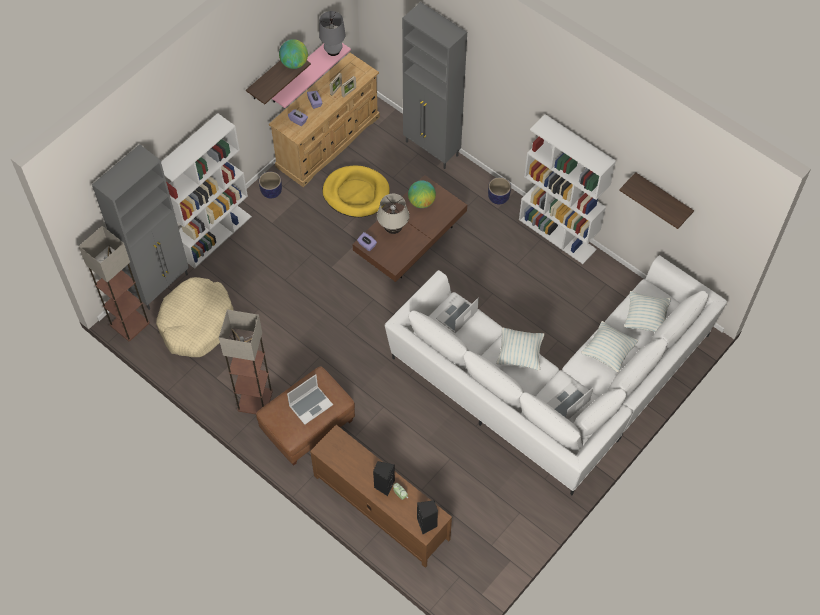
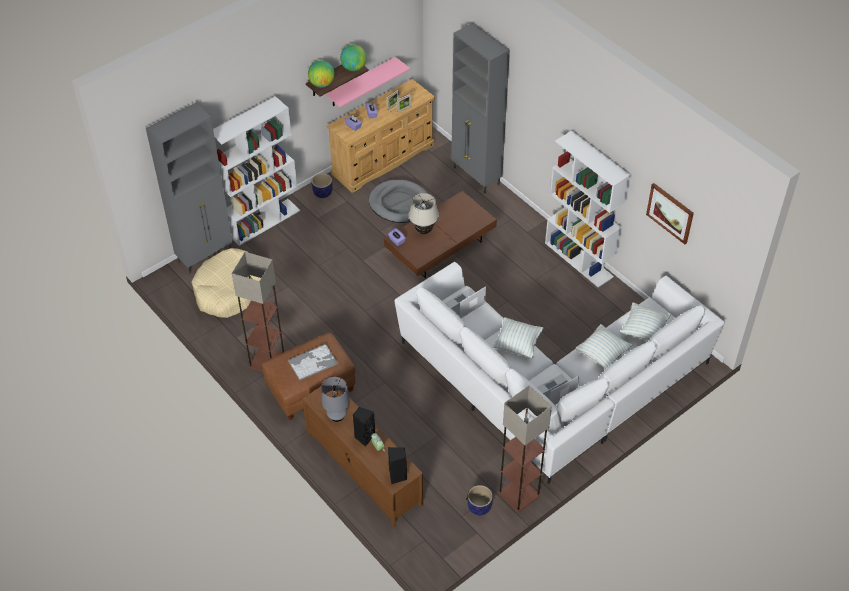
camera: 10 degrees right, 10 degrees down
floor lamp [79,226,150,342] -> floor lamp moved to [498,385,552,513]
laptop [287,374,333,425] -> tray [288,344,338,381]
grey table lamp [319,11,345,56] -> grey table lamp moved to [321,377,350,422]
yellow dog bed [322,165,390,217] -> grey dog bed [368,180,429,223]
globe [408,180,436,208] -> globe moved to [308,60,335,87]
planter [488,177,511,204] -> planter moved to [467,485,493,515]
shelf [619,172,694,229] -> picture [646,183,694,244]

